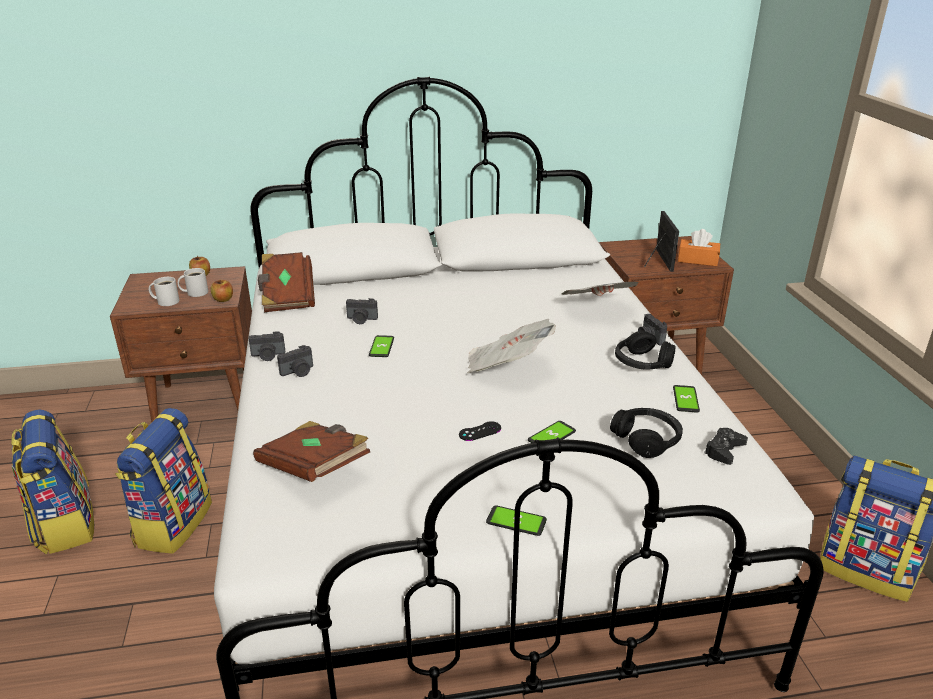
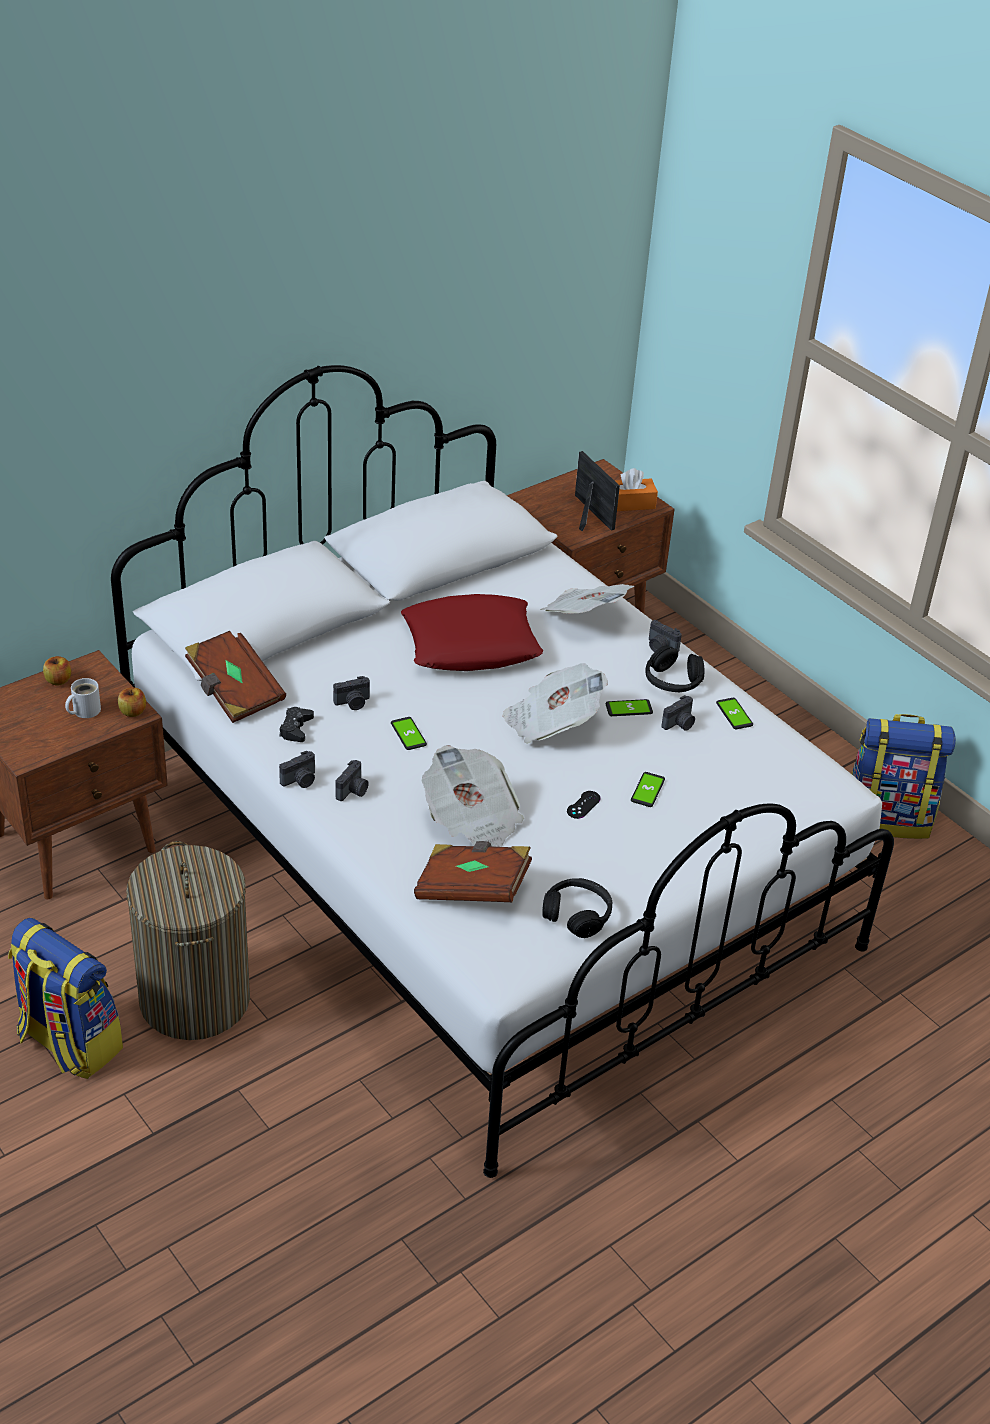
camera: 30 degrees left, 10 degrees up
backpack [115,408,212,554] -> laundry basket [127,841,250,1040]
white mug [149,277,180,306] -> none
phone [486,505,547,536] -> phone moved to [605,699,653,716]
black headphones [610,408,683,458] -> black headphones moved to [542,878,612,938]
black game controller [704,428,748,465] -> black game controller moved to [279,707,314,742]
none -> red pillow [401,594,543,671]
none -> newspaper [422,745,524,847]
none -> camera [661,695,695,731]

